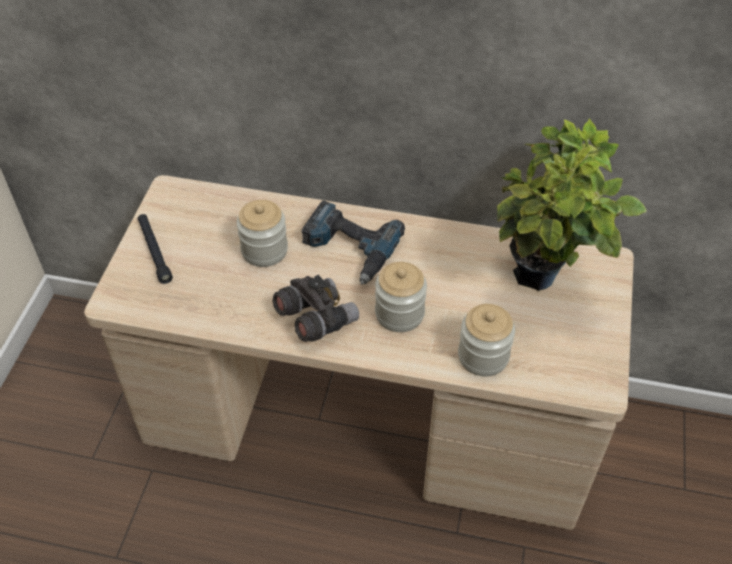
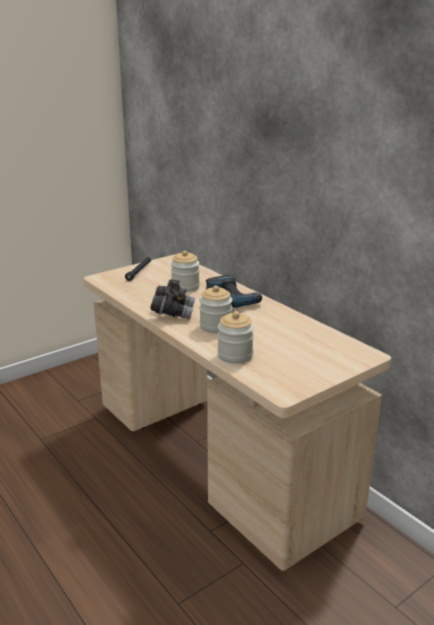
camera: 40 degrees right, 25 degrees down
potted plant [497,119,647,291] -> none

